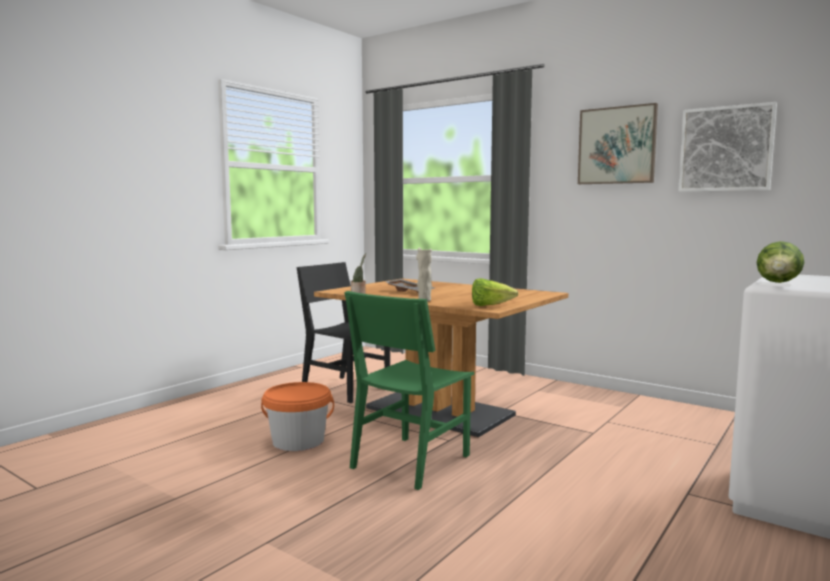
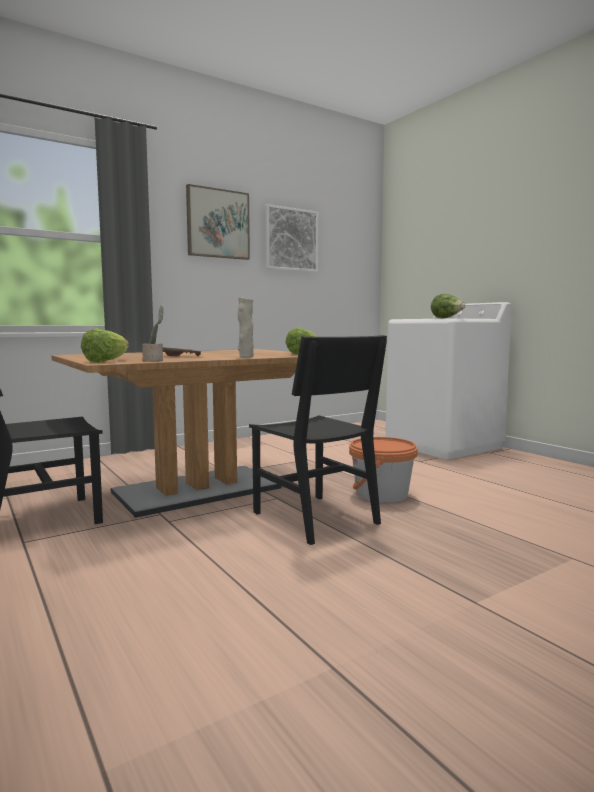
camera: 70 degrees left, 0 degrees up
orange bucket [261,382,334,451] -> orange bucket moved to [349,437,418,503]
green chair [344,291,474,490] -> black chair [249,335,387,545]
none -> lettuce [81,328,129,363]

